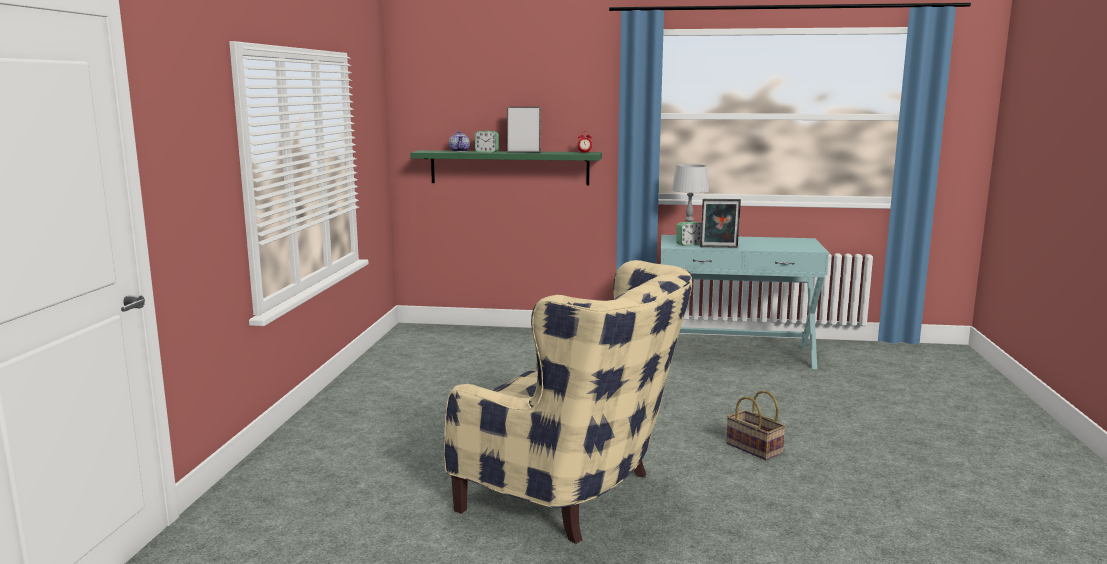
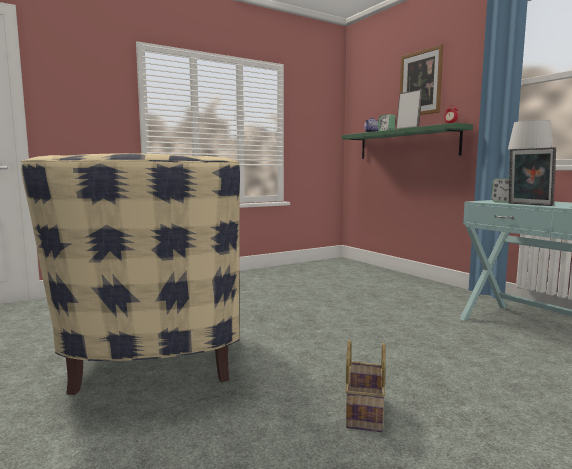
camera: 50 degrees right, 5 degrees down
none -> picture [400,44,443,115]

